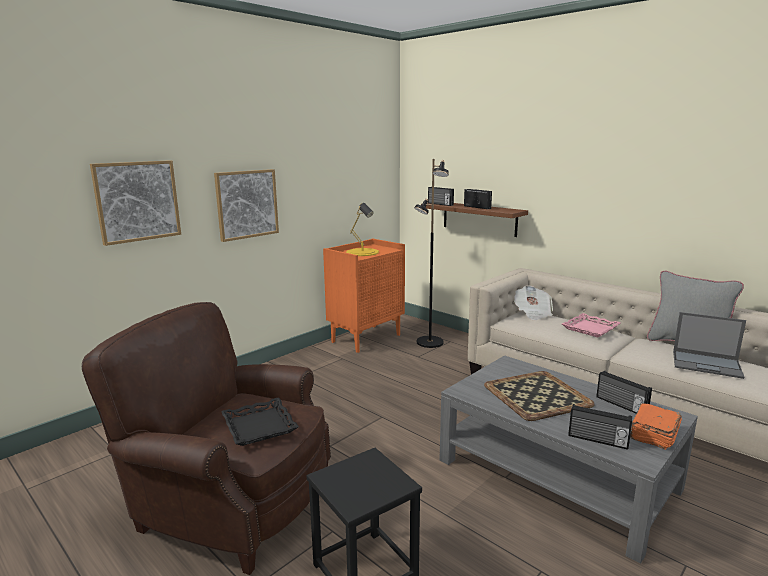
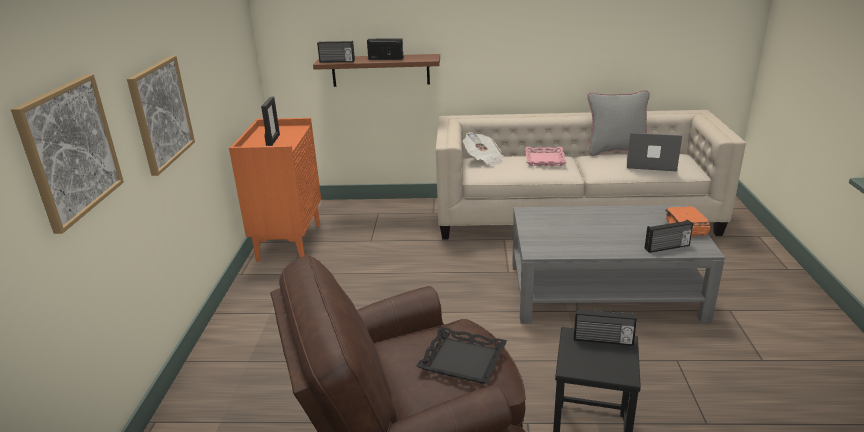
camera: 40 degrees left, 10 degrees up
yellow table lamp [346,203,379,256] -> picture frame [261,97,280,146]
black floor lamp [414,159,449,348] -> none
tray [484,371,595,421] -> none
radio [596,371,652,414] -> radio moved to [574,308,637,346]
laptop [673,312,746,379] -> laptop turned 150 degrees counterclockwise [627,133,682,171]

